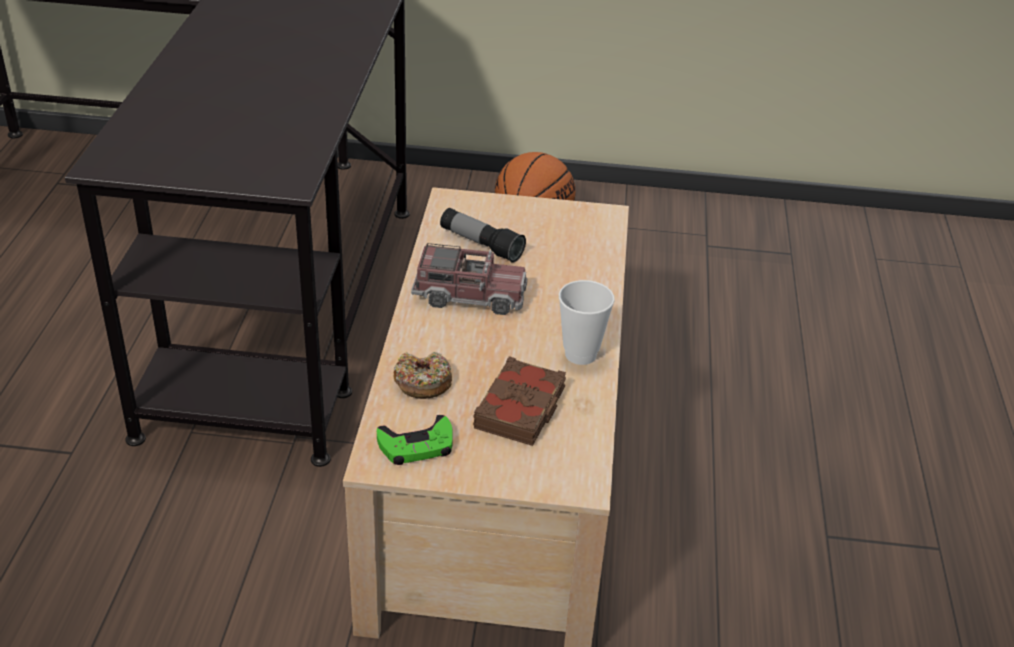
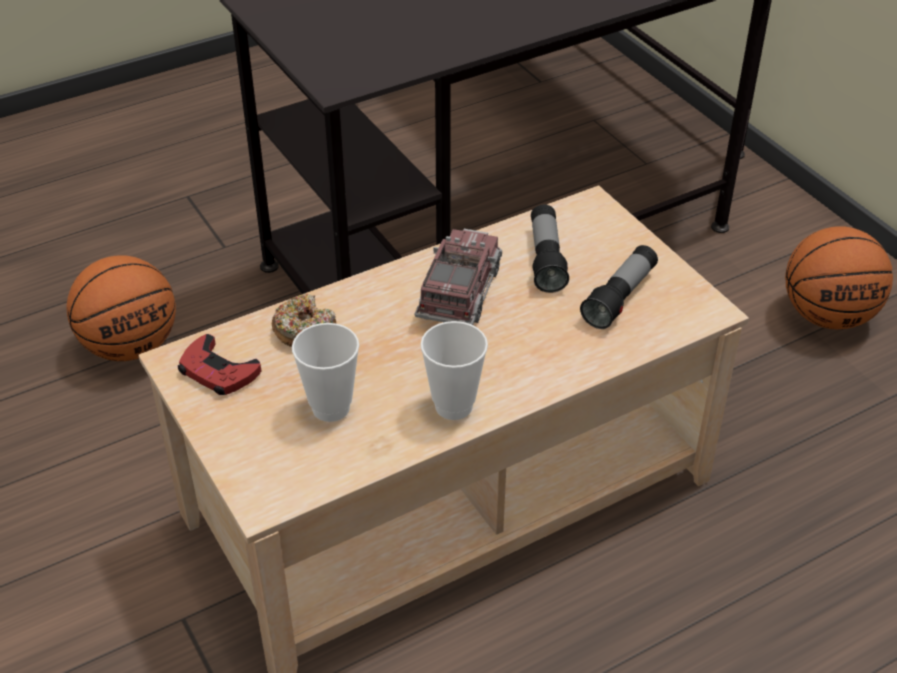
camera: 55 degrees right, 5 degrees up
green game controller [377,415,453,465] -> red game controller [178,334,261,395]
toy truck [411,243,527,315] -> toy truck turned 135 degrees counterclockwise [414,229,502,325]
brown book [473,356,566,446] -> cup [292,323,359,422]
none -> basketball [66,255,176,361]
none -> flashlight [580,245,658,329]

